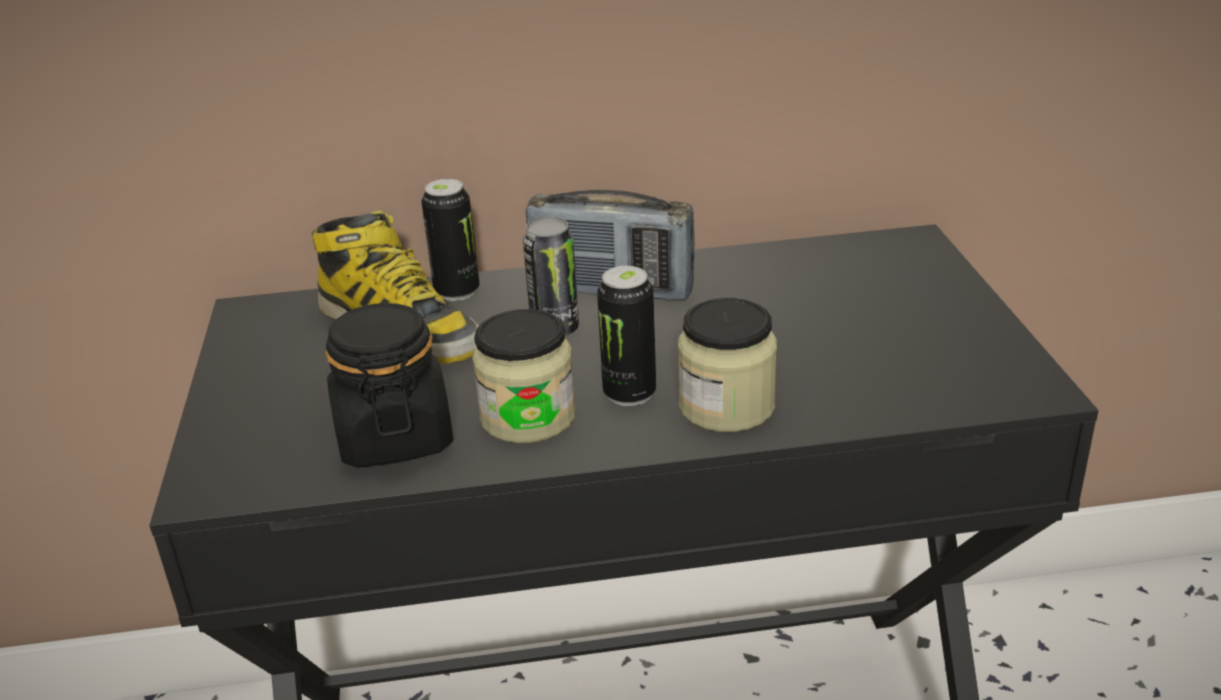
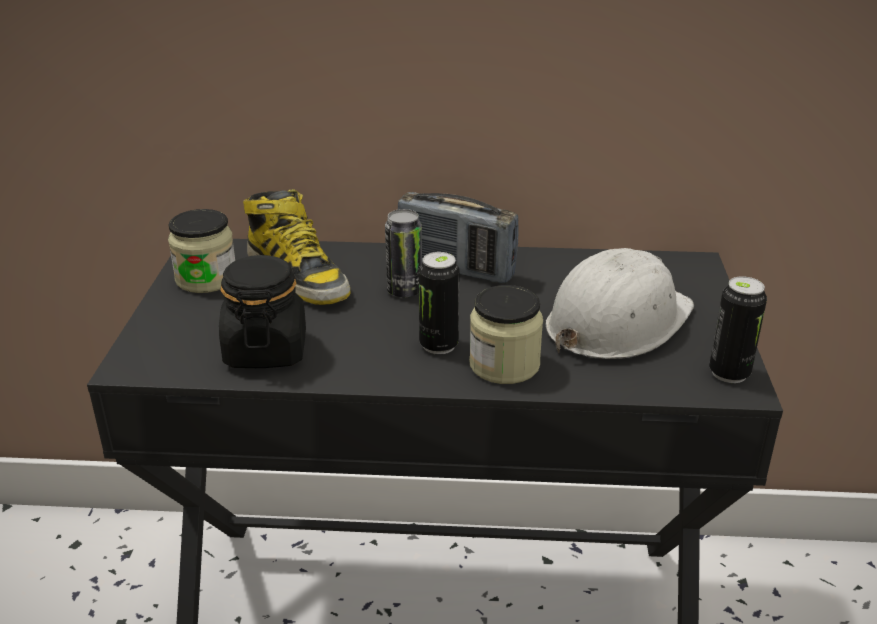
camera: 10 degrees right, 0 degrees up
can [421,179,479,301] -> can moved to [709,276,767,383]
jar [472,309,576,443] -> jar moved to [168,209,235,293]
none -> white hard hat [546,248,694,359]

